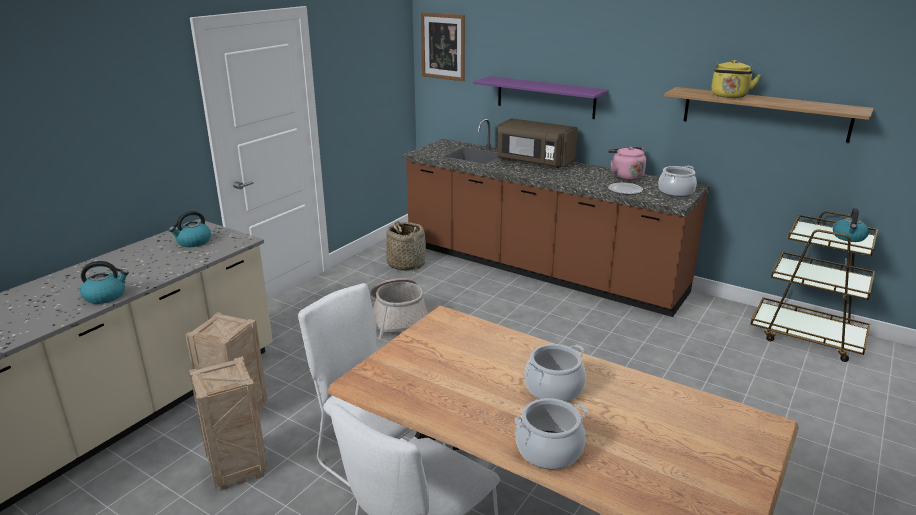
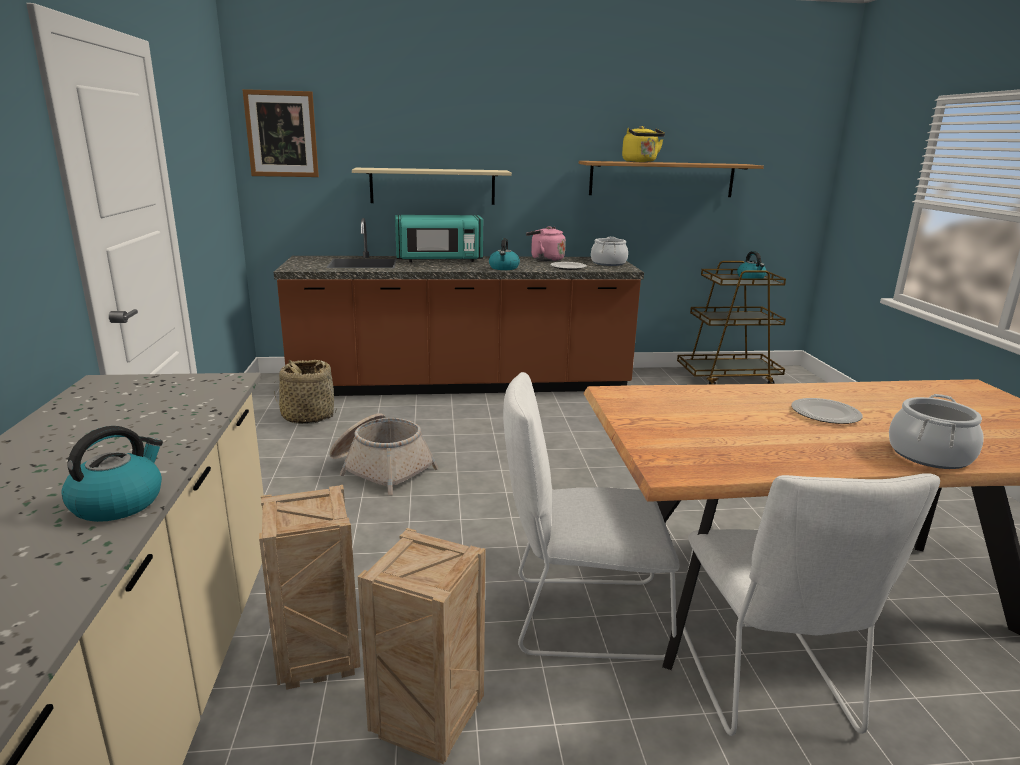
camera: 40 degrees left, 5 degrees down
kettle [169,211,211,247] -> kettle moved to [489,238,520,270]
purple shelf [473,76,608,119] -> beige shelf [352,168,512,205]
brown microwave [498,118,578,168] -> turquoise microwave [395,215,483,262]
cooking pot [524,344,586,402] -> plate [791,398,863,424]

